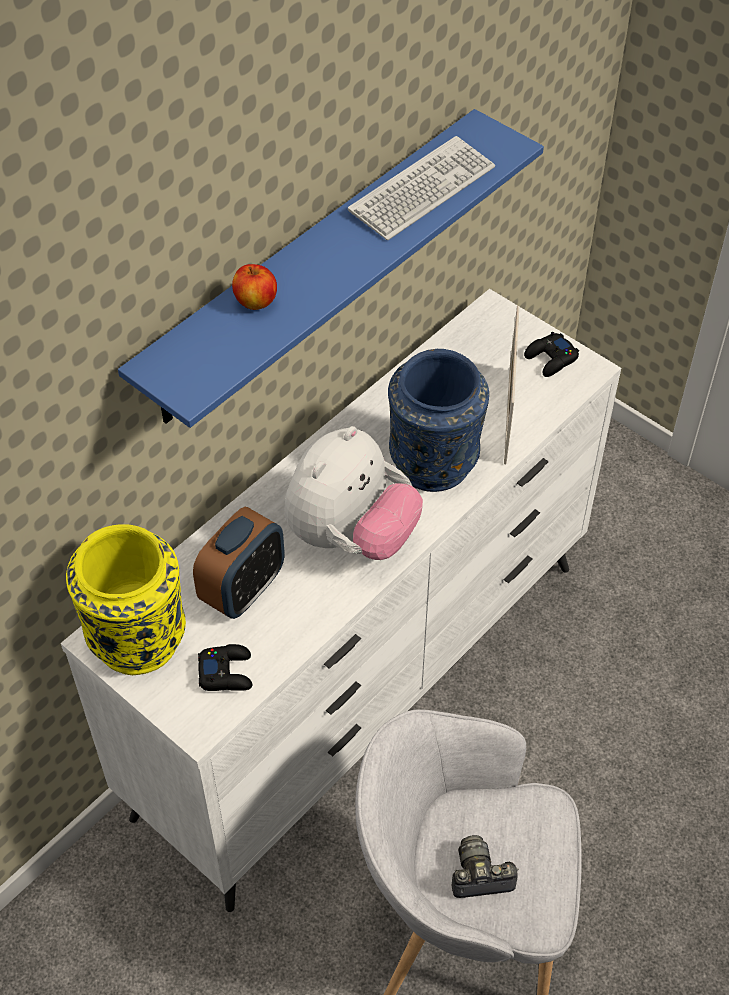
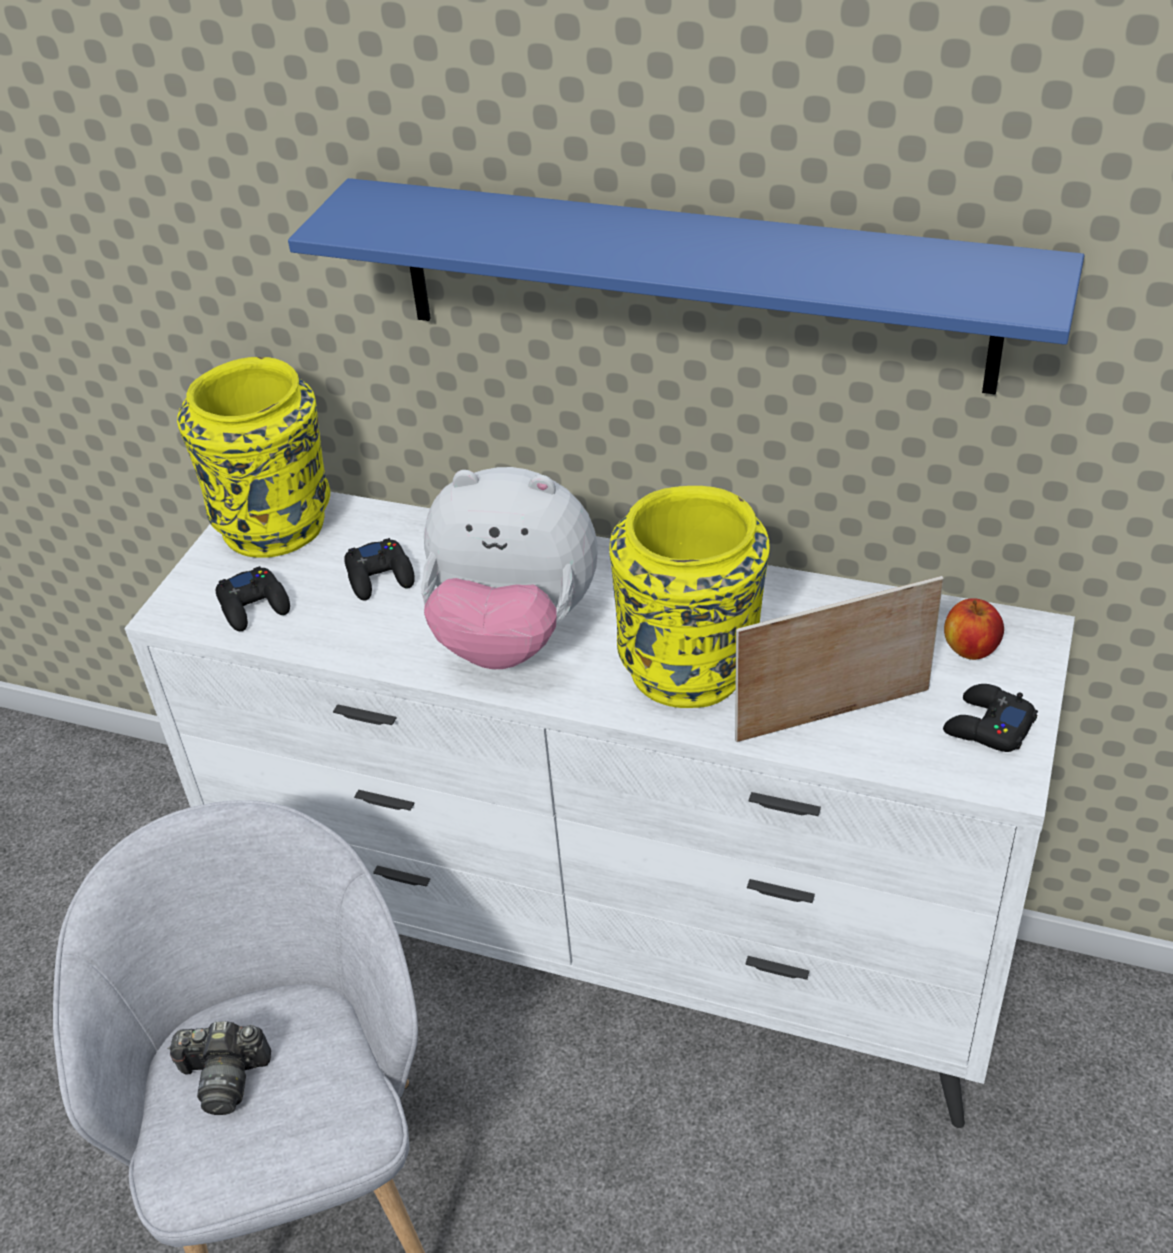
camera: 70 degrees right, 10 degrees down
alarm clock [193,507,285,619] -> black game controller [344,538,415,601]
apple [232,264,277,310] -> apple moved to [944,598,1004,660]
keyboard [348,136,495,240] -> none
blue vase [388,349,489,492] -> yellow vase [609,486,770,708]
camera [452,835,519,898] -> camera turned 120 degrees clockwise [167,1021,271,1115]

